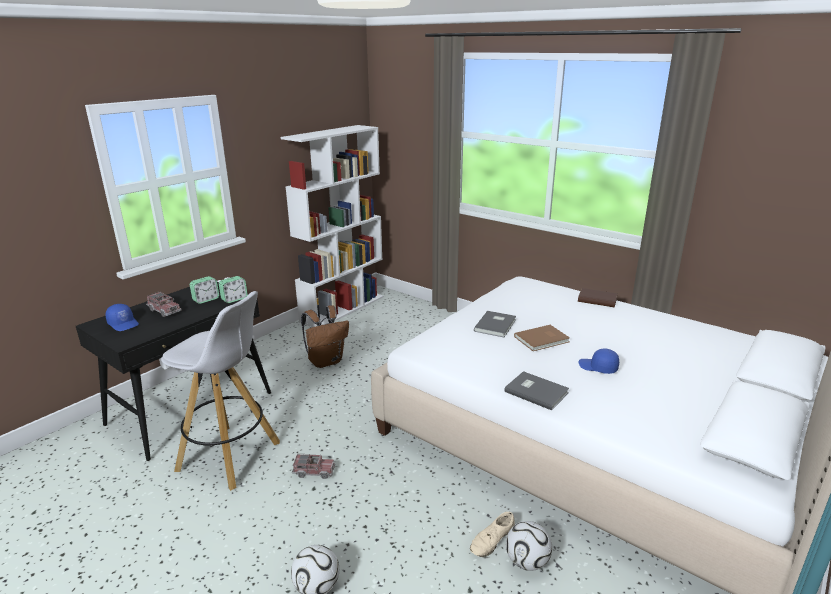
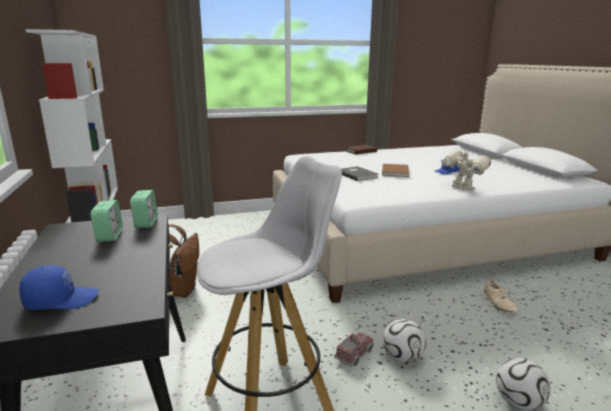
camera: 55 degrees left, 5 degrees down
toy truck [146,291,182,317] -> none
grey book [504,371,569,410] -> toy robot [441,150,491,191]
football [506,521,552,571] -> football moved to [383,319,426,363]

